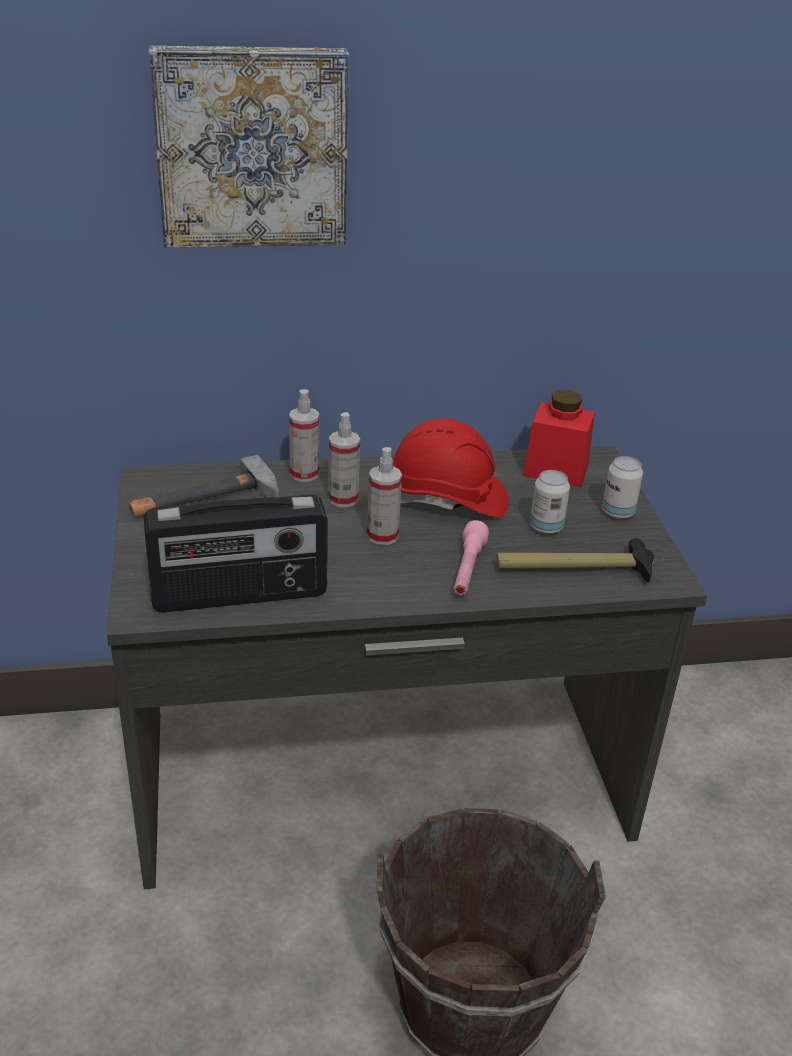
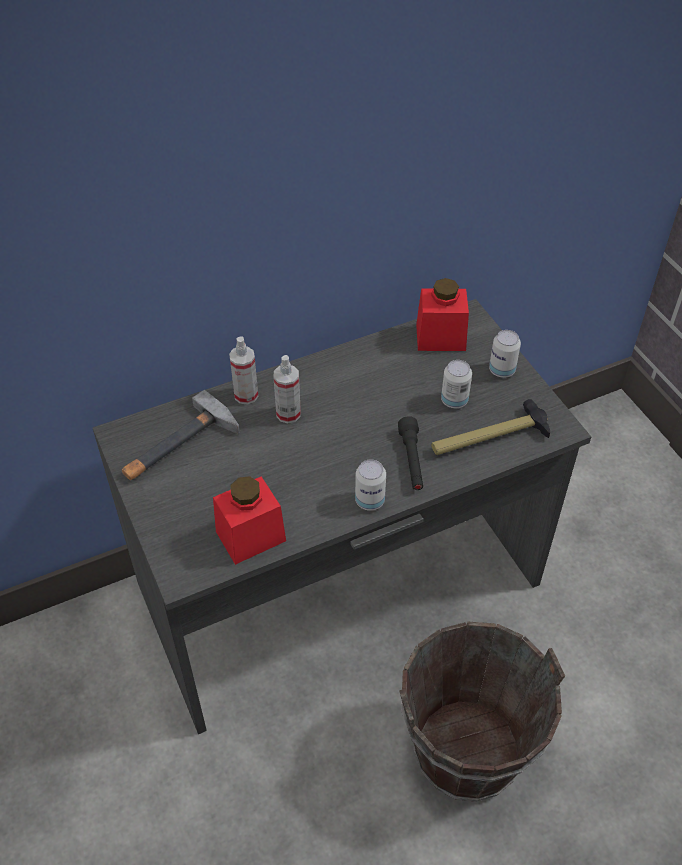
camera: 15 degrees left, 15 degrees up
radio [144,494,328,613] -> red jar [213,476,286,565]
picture [149,45,349,247] -> none
spray bottle [367,447,402,545] -> none
red hard hat [393,419,509,518] -> none
pink flashlight [454,520,489,595] -> black flashlight [398,416,423,490]
none -> can [355,459,386,511]

